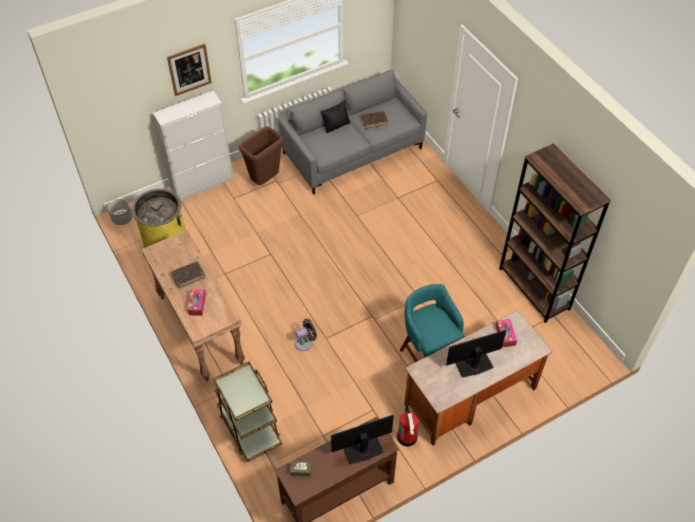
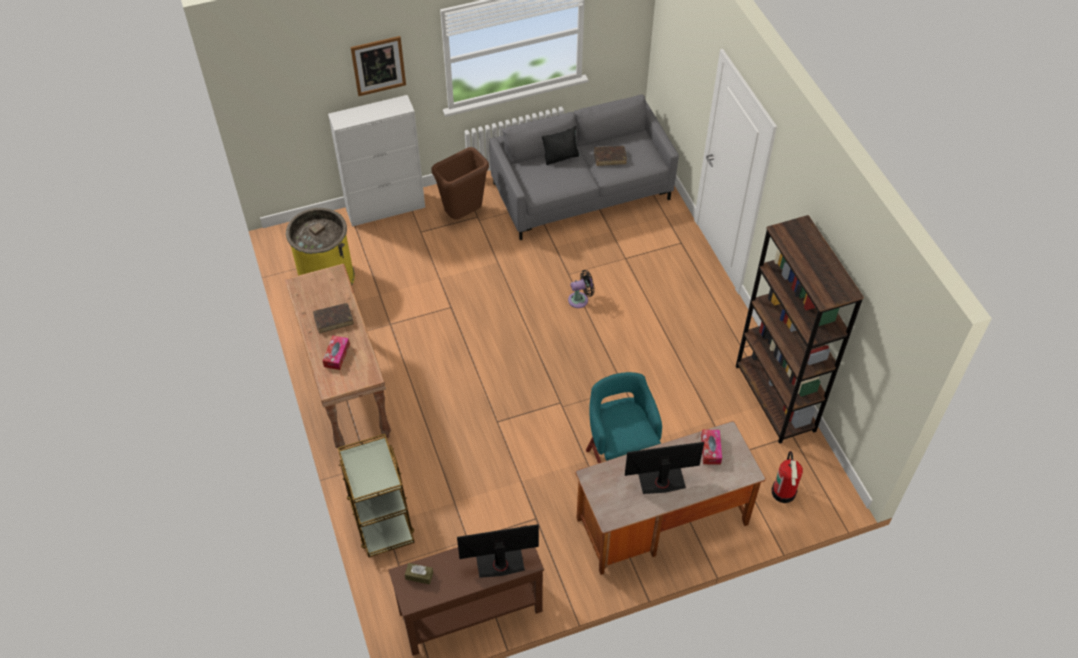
camera: 10 degrees right, 0 degrees up
grey planter [108,199,132,225] -> none
black fan [295,319,317,351] -> black fan moved to [568,270,594,308]
fire extinguisher [397,405,419,447] -> fire extinguisher moved to [771,451,803,503]

